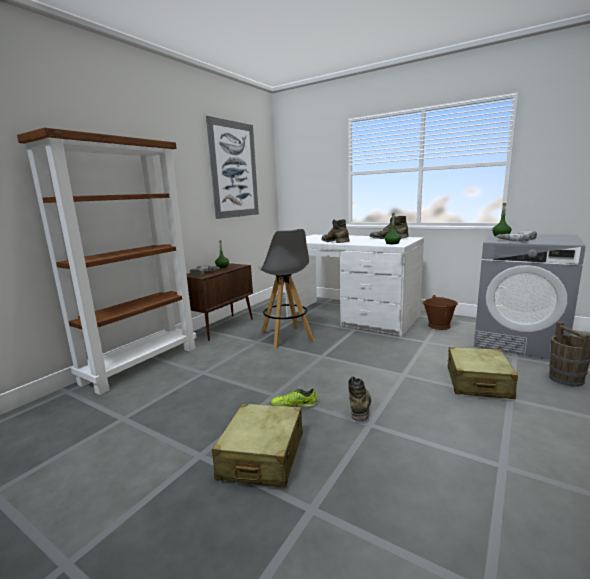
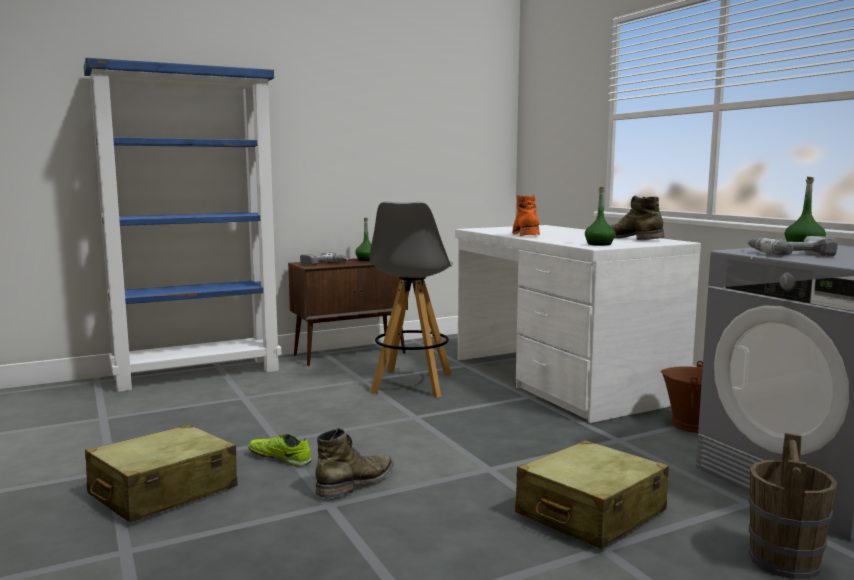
camera: 30 degrees right, 5 degrees down
brown bookcase [17,128,196,395] -> blue bookcase [84,58,282,392]
picture [206,116,259,219] -> none
green boot [321,219,350,243] -> orange boot [512,194,540,236]

